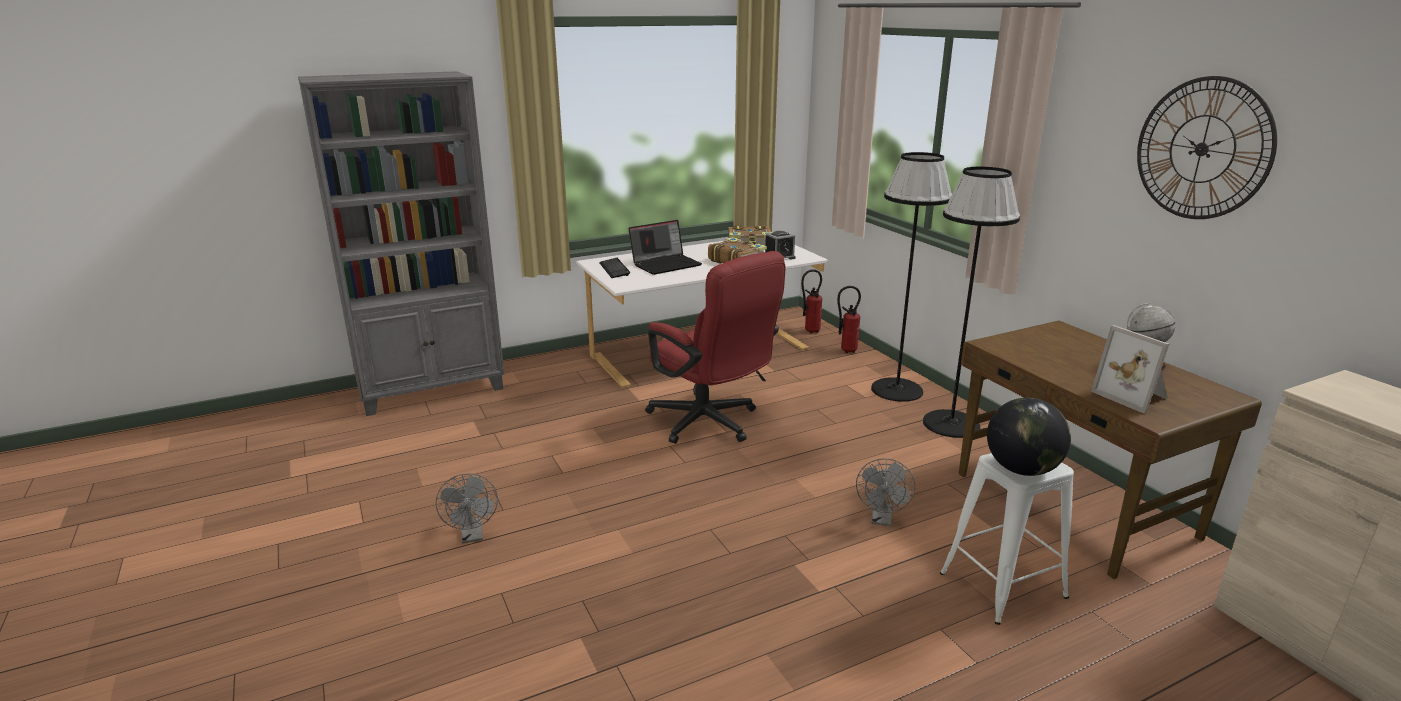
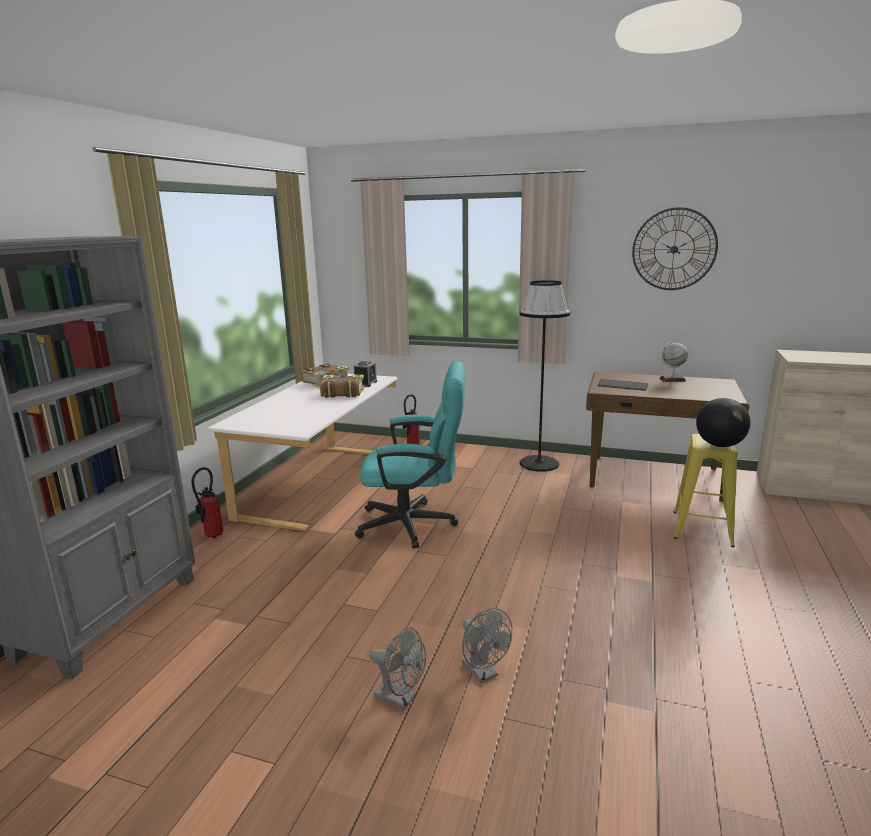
camera: 45 degrees left, 5 degrees down
keyboard [599,258,630,278] -> keyboard moved to [598,379,648,391]
laptop [628,220,702,275] -> none
red office chair [645,251,786,444] -> turquoise office chair [355,361,465,548]
fire extinguisher [801,269,822,334] -> fire extinguisher moved to [192,467,223,539]
grey fan [856,459,915,526] -> grey fan moved to [462,608,512,683]
black floor lamp [871,152,952,402] -> none
white stool [940,453,1074,625] -> yellow stool [673,434,738,547]
picture frame [1091,325,1169,414] -> none

